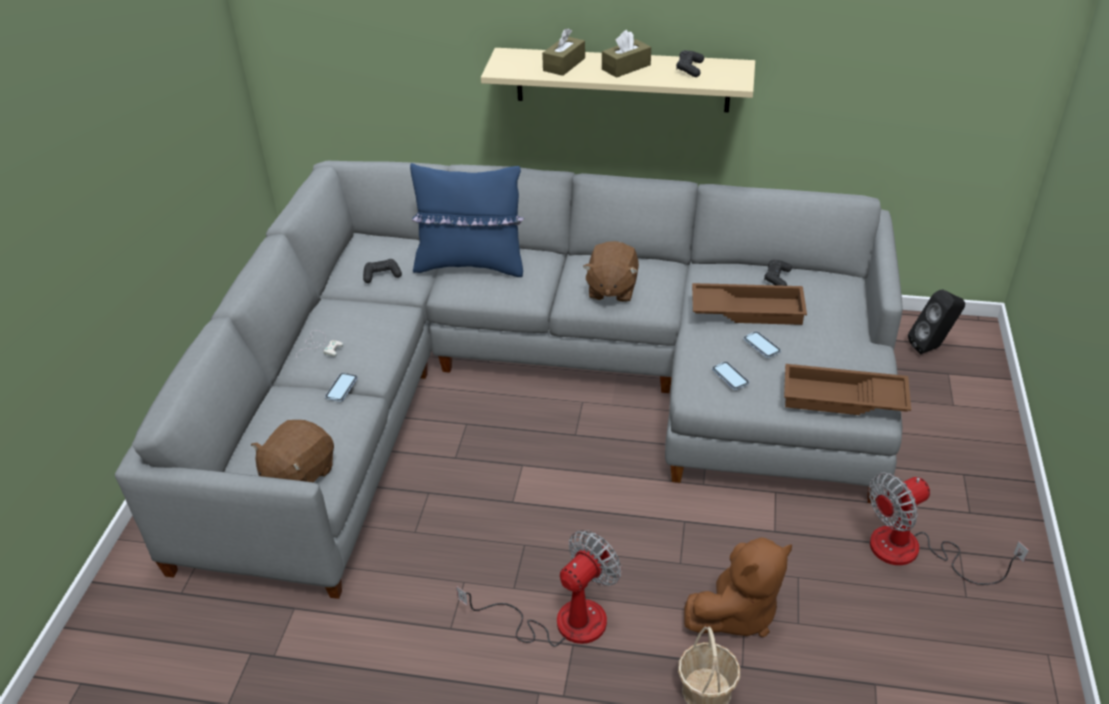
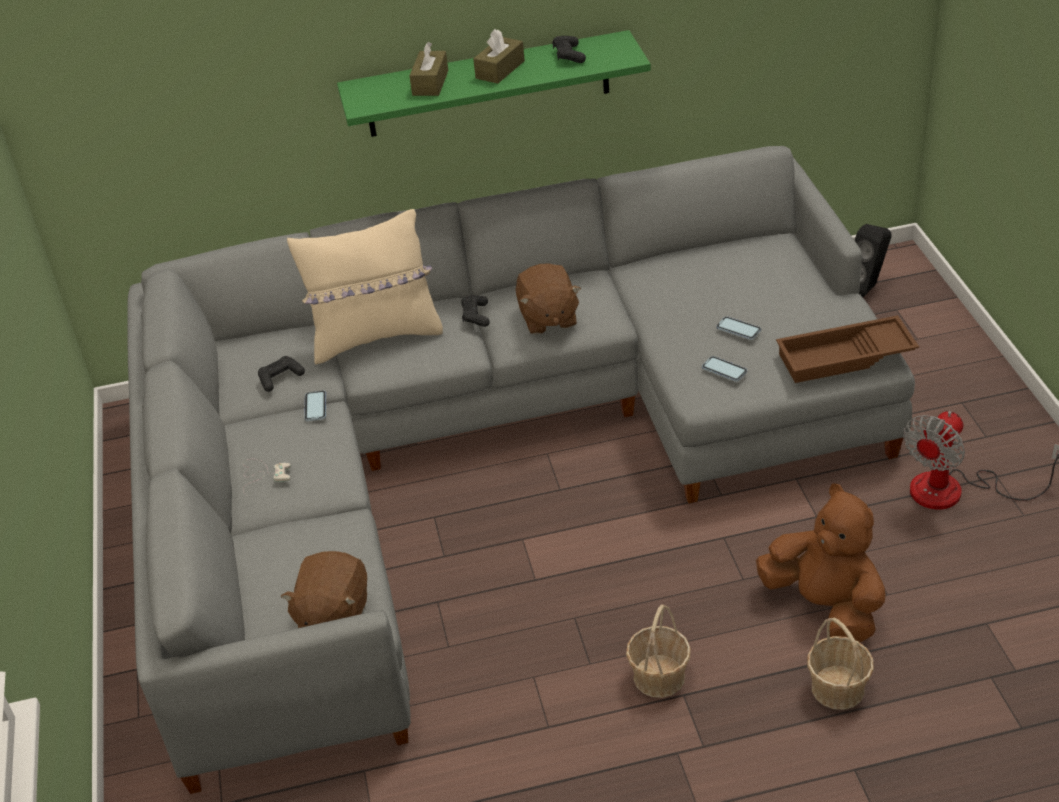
camera: 20 degrees left, 0 degrees up
phone [325,373,358,402] -> phone moved to [304,390,326,421]
blue pillow [410,163,524,277] -> beige pillow [287,209,443,365]
fan [456,530,621,647] -> basket [626,604,691,698]
beige shelf [481,48,755,112] -> green shelf [337,30,651,137]
brown plush toy [684,537,792,637] -> brown plush toy turned 75 degrees counterclockwise [756,483,886,642]
brown tray [692,283,807,325] -> none
black game controller [764,260,792,286] -> black game controller moved to [461,295,490,327]

